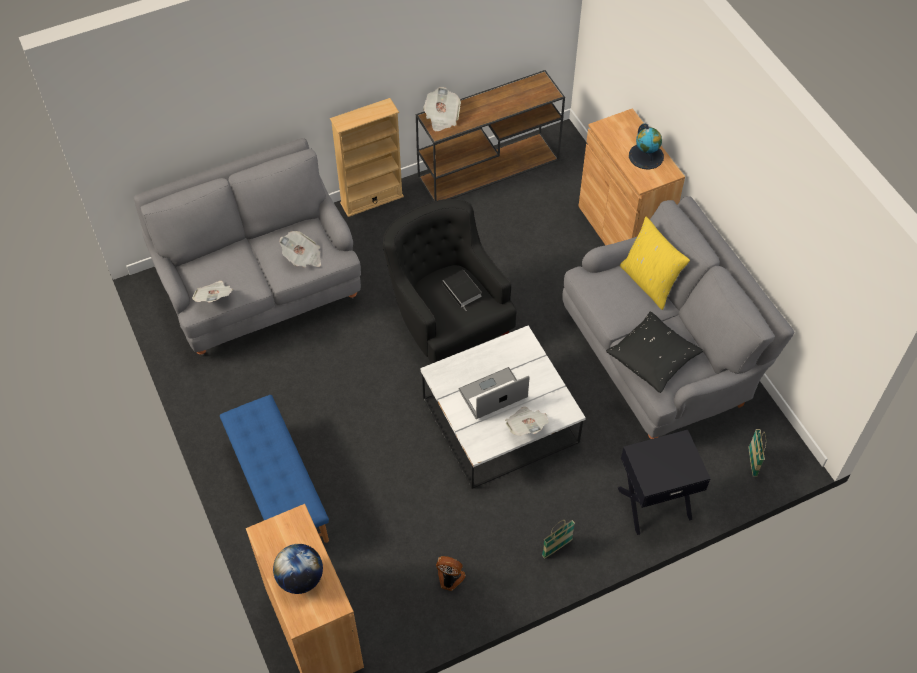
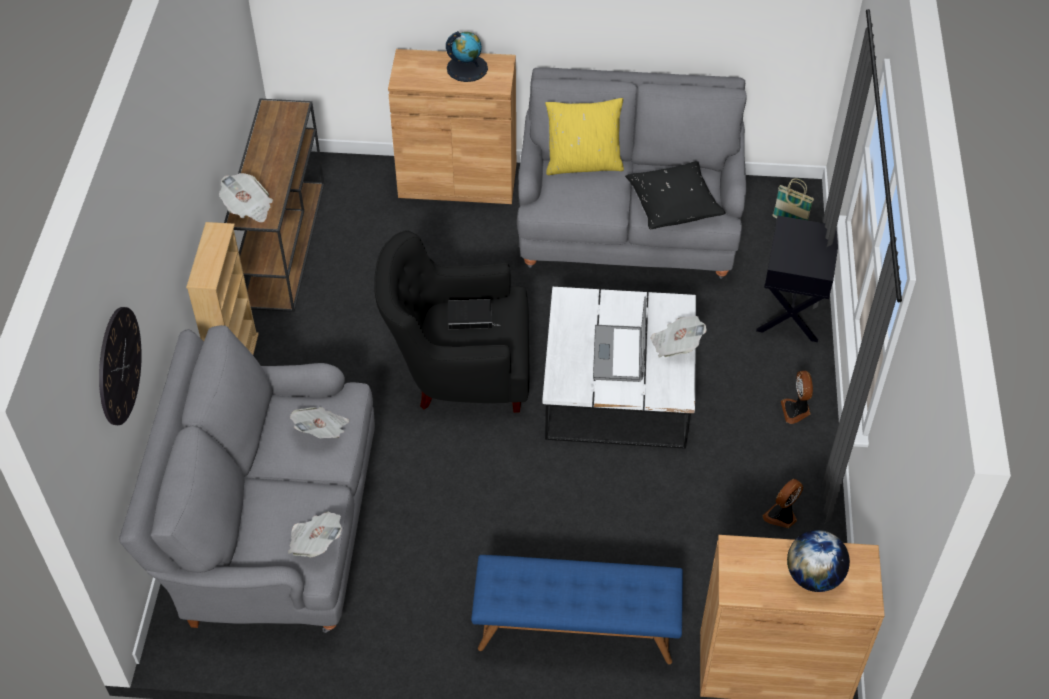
camera: 60 degrees left, 5 degrees down
basket [542,520,575,558] -> fan [781,371,813,424]
none -> wall clock [99,307,142,425]

